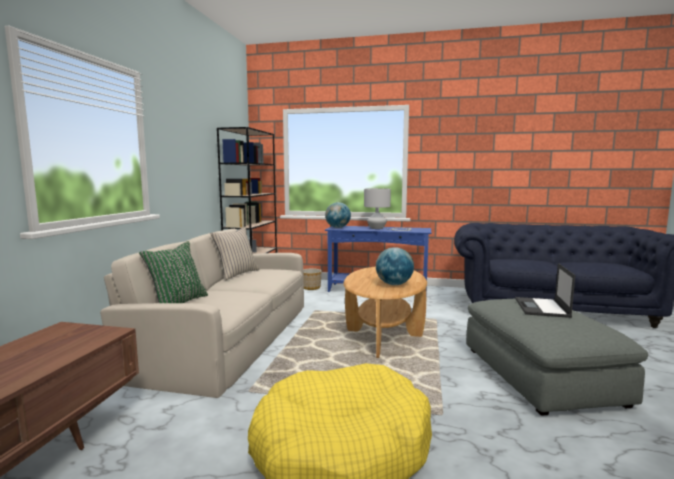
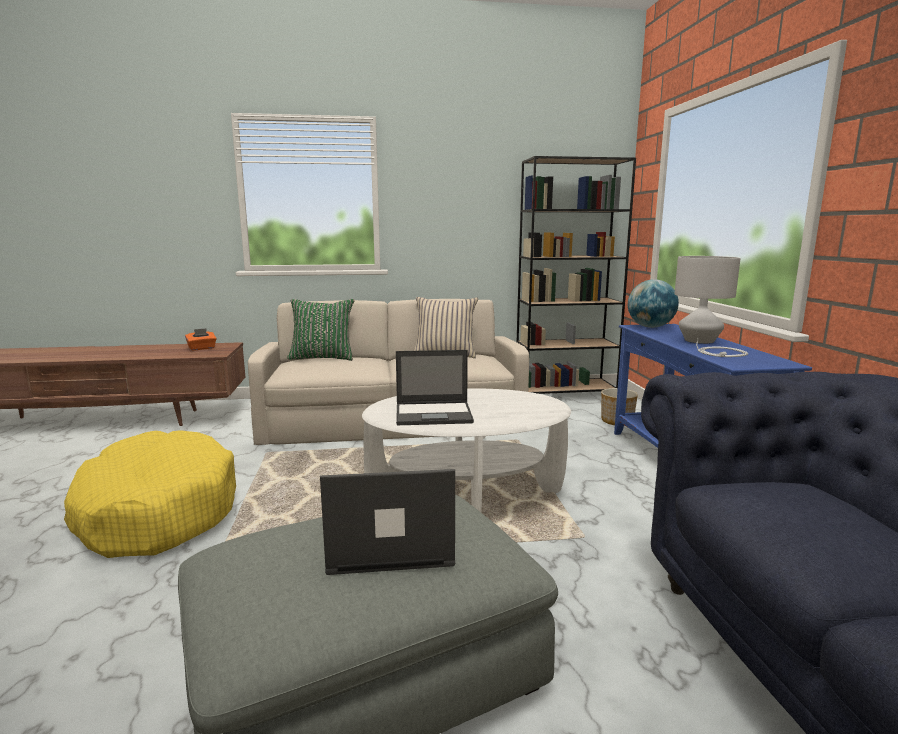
camera: 70 degrees right, 5 degrees up
brown coffee table [343,267,427,358] -> white coffee table [362,389,571,512]
globe [376,247,414,285] -> laptop [396,350,474,425]
none -> orange tissue box [185,328,217,351]

